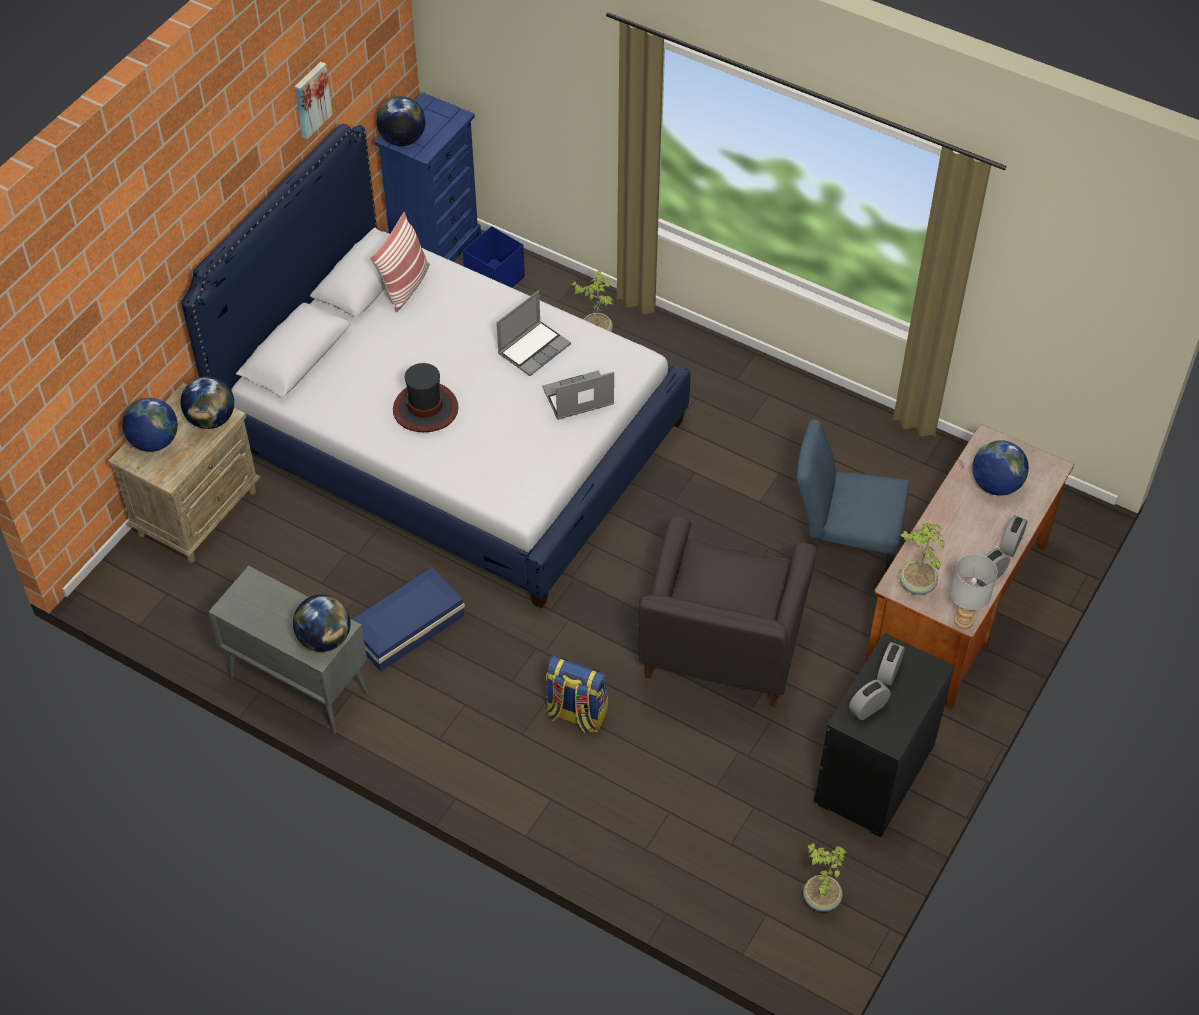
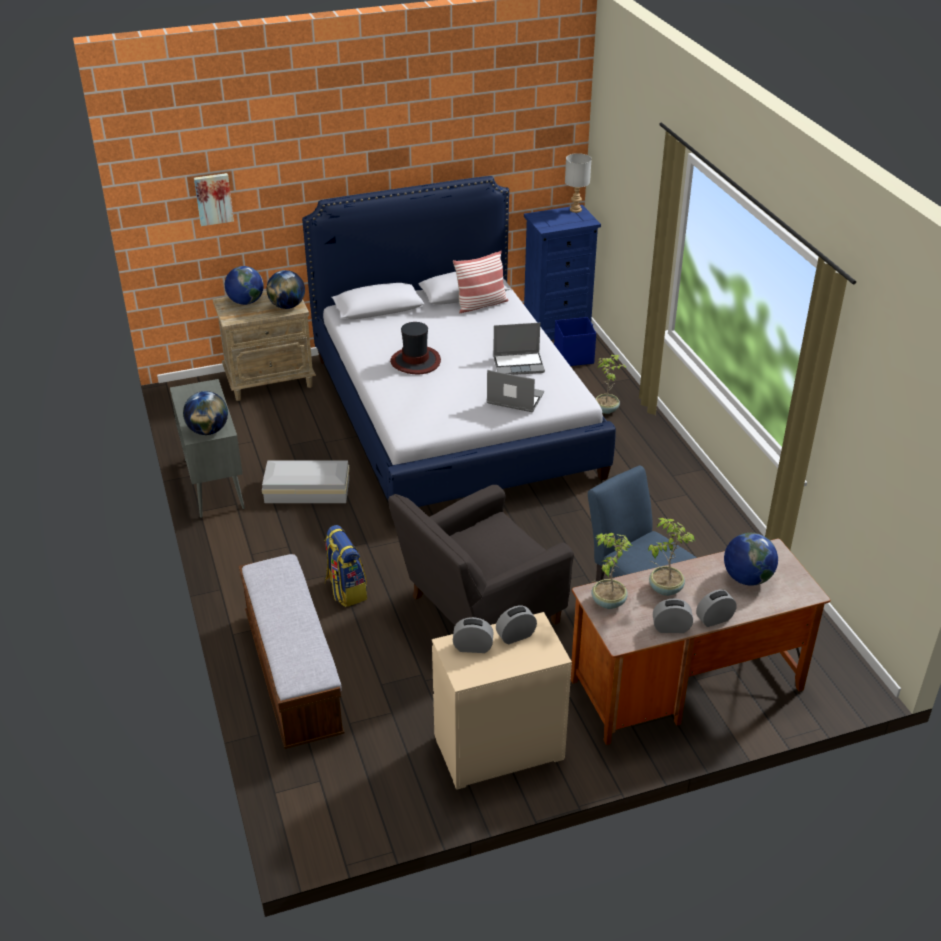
camera: 40 degrees right, 15 degrees down
picture [295,62,333,139] -> picture moved to [194,173,234,226]
blue storage box [352,567,465,672] -> white storage box [262,460,350,503]
globe [376,96,425,146] -> none
potted plant [803,842,847,912] -> potted plant moved to [648,518,696,596]
black dresser [814,633,955,837] -> beige dresser [432,612,572,790]
grey table lamp [950,554,997,629] -> grey table lamp moved to [565,153,592,213]
none -> bench [239,554,345,749]

